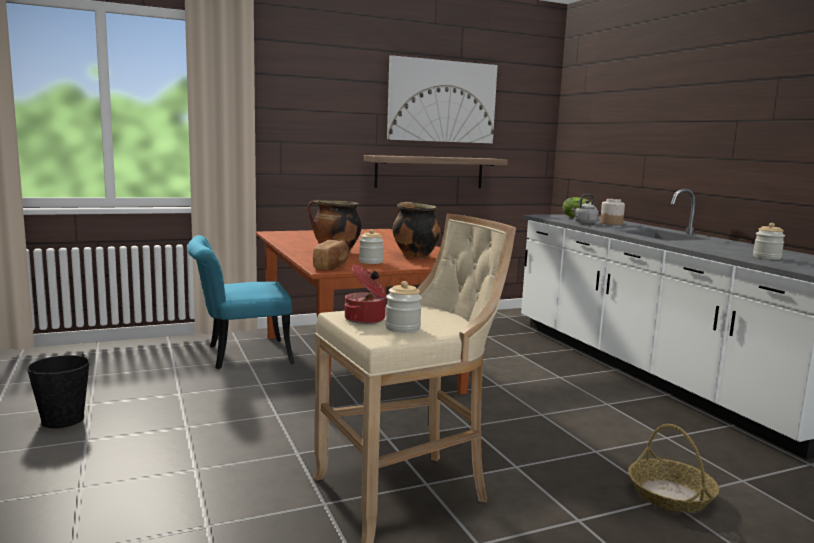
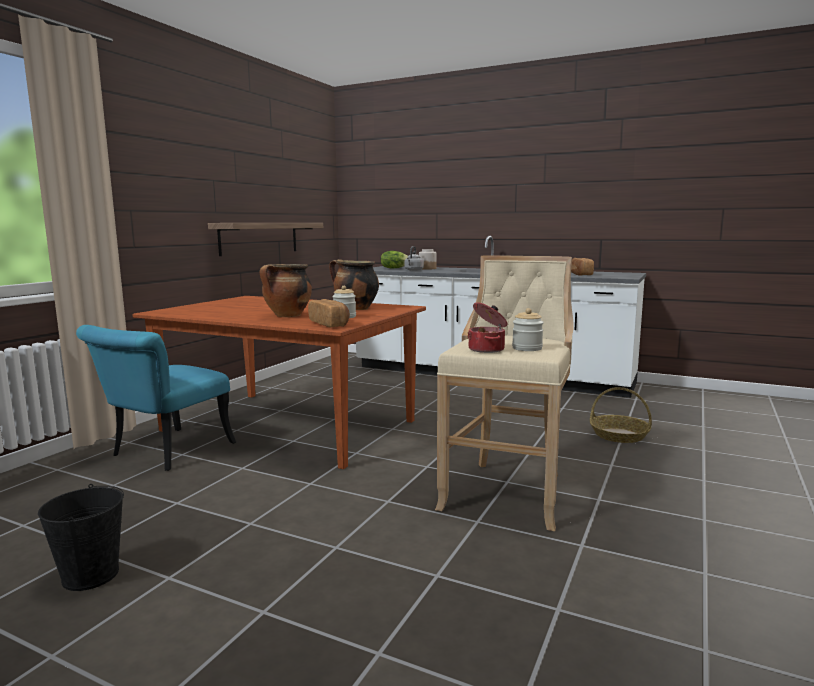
camera: 40 degrees left, 0 degrees up
picture [387,55,498,143] -> none
jar [753,223,785,260] -> bread [571,258,594,276]

